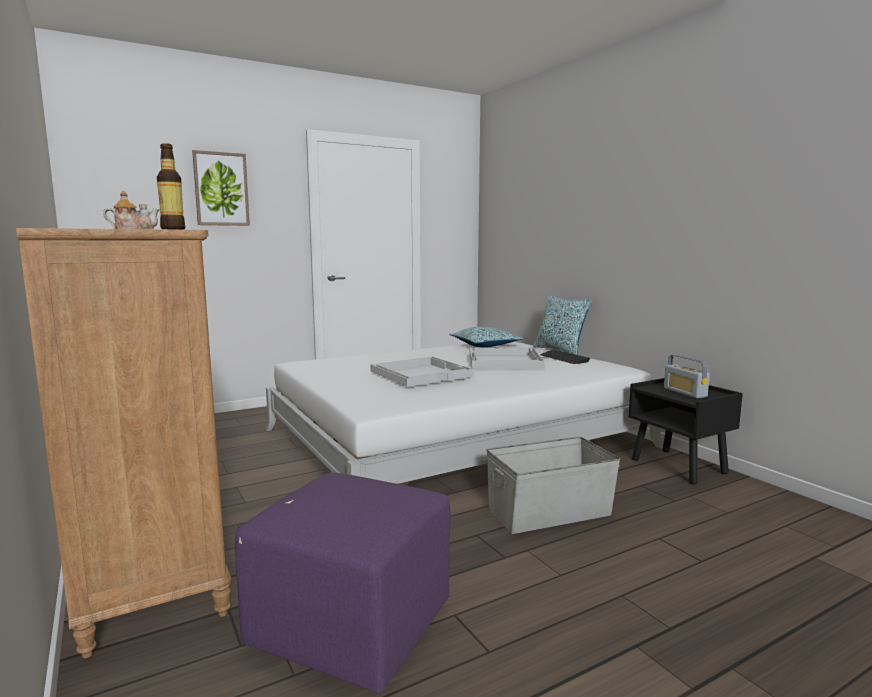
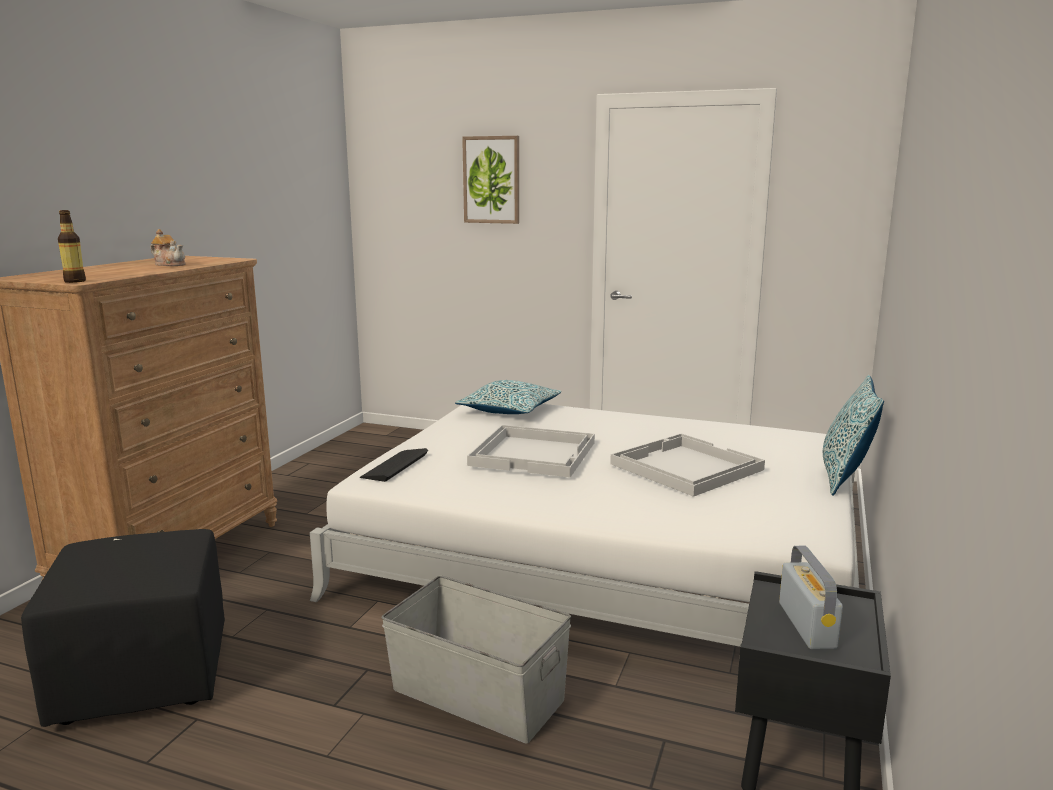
camera: 50 degrees right, 5 degrees up
purple ottoman [235,473,451,693] -> black ottoman [21,529,225,727]
pillow [449,327,523,347] -> pillow moved to [455,380,562,414]
keyboard [541,349,590,364] -> keyboard moved to [360,448,428,482]
radio [664,355,710,398] -> radio turned 150 degrees clockwise [779,546,843,649]

